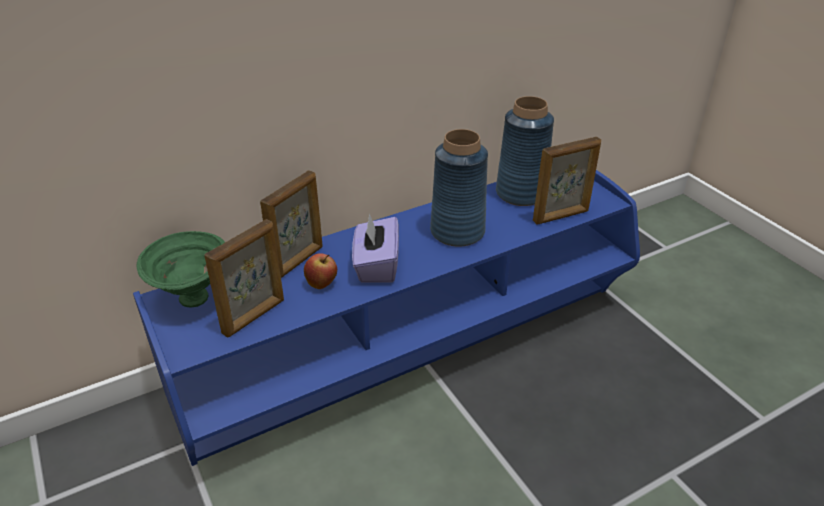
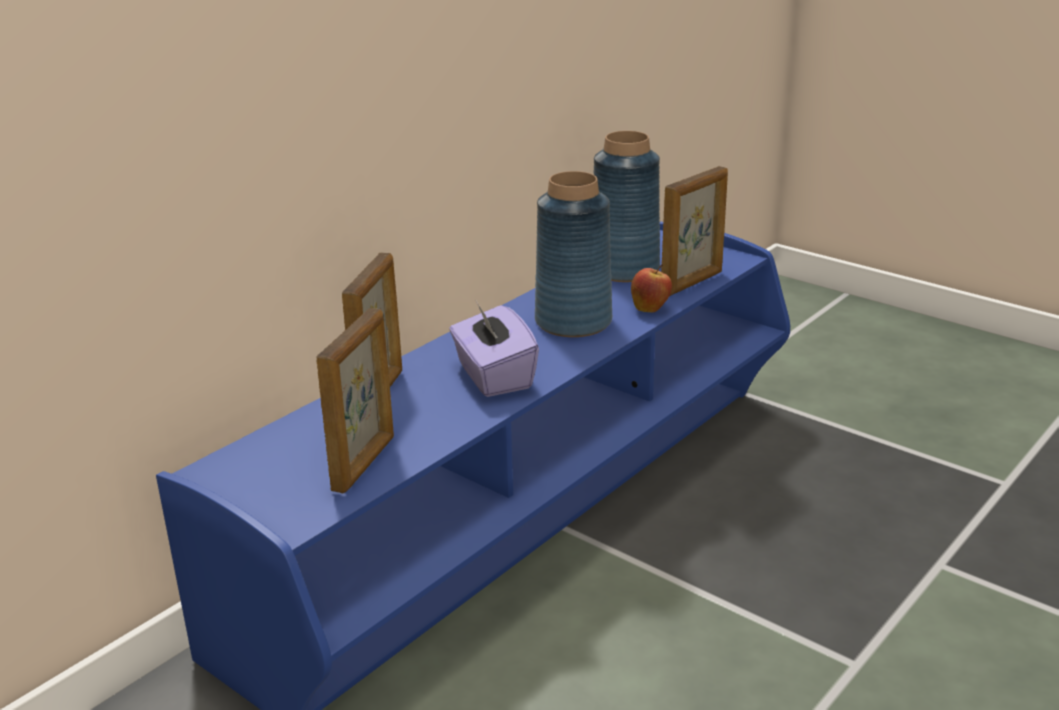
camera: 20 degrees left, 10 degrees down
green bowl [137,231,225,307] -> none
apple [304,253,337,289] -> apple moved to [631,264,672,313]

